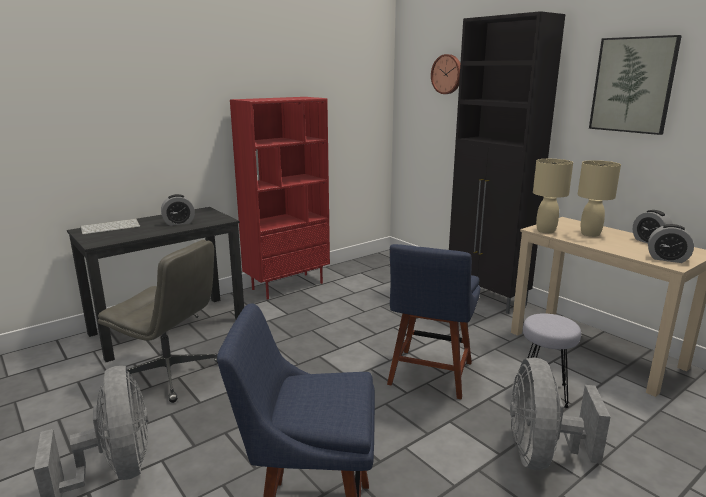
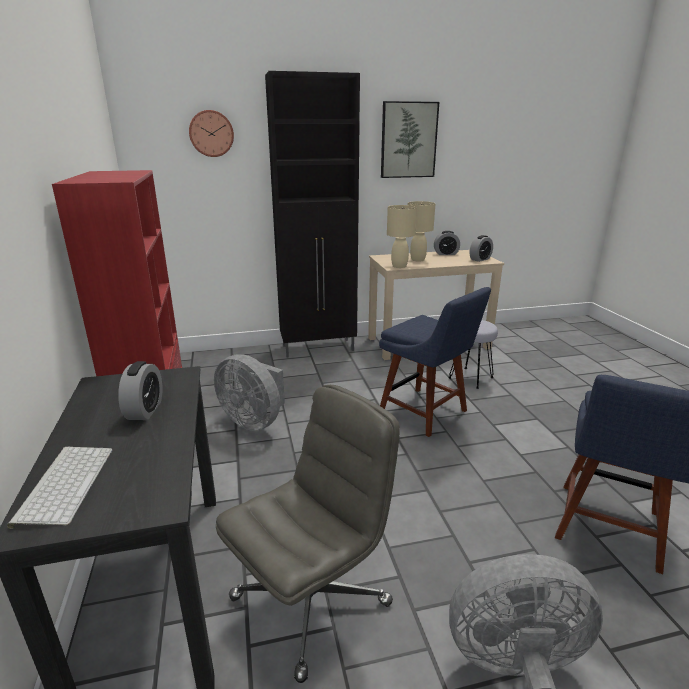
camera: 65 degrees left, 5 degrees up
grey fan [510,358,611,470] -> grey fan moved to [214,354,285,431]

